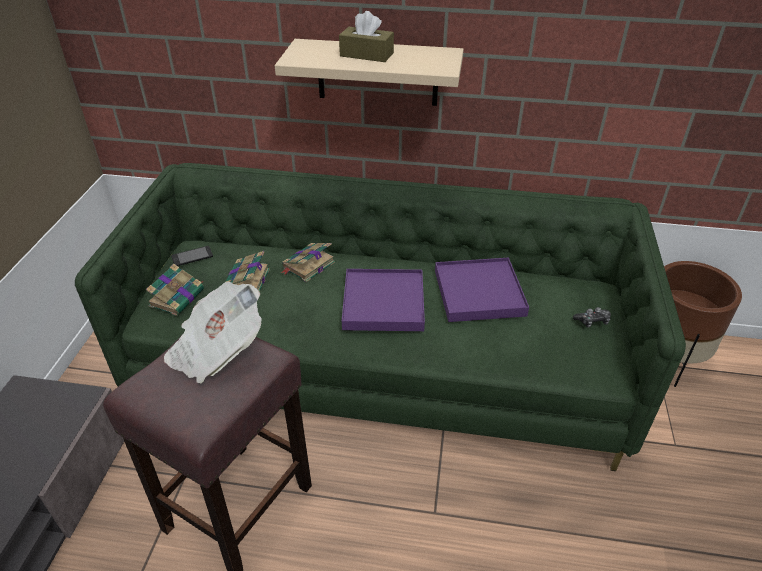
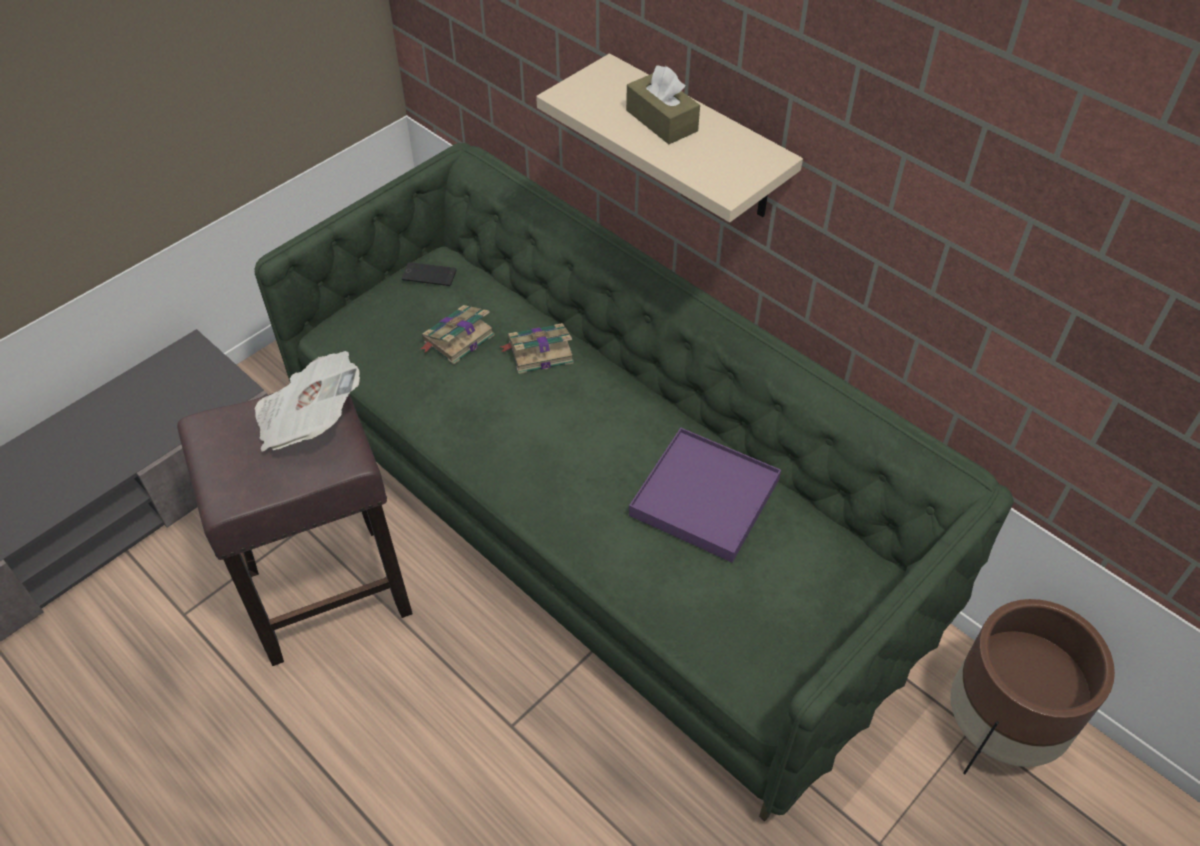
camera: 35 degrees right, 10 degrees up
book [146,264,204,316] -> none
purple tray [342,269,425,331] -> none
game controller [573,307,611,328] -> none

